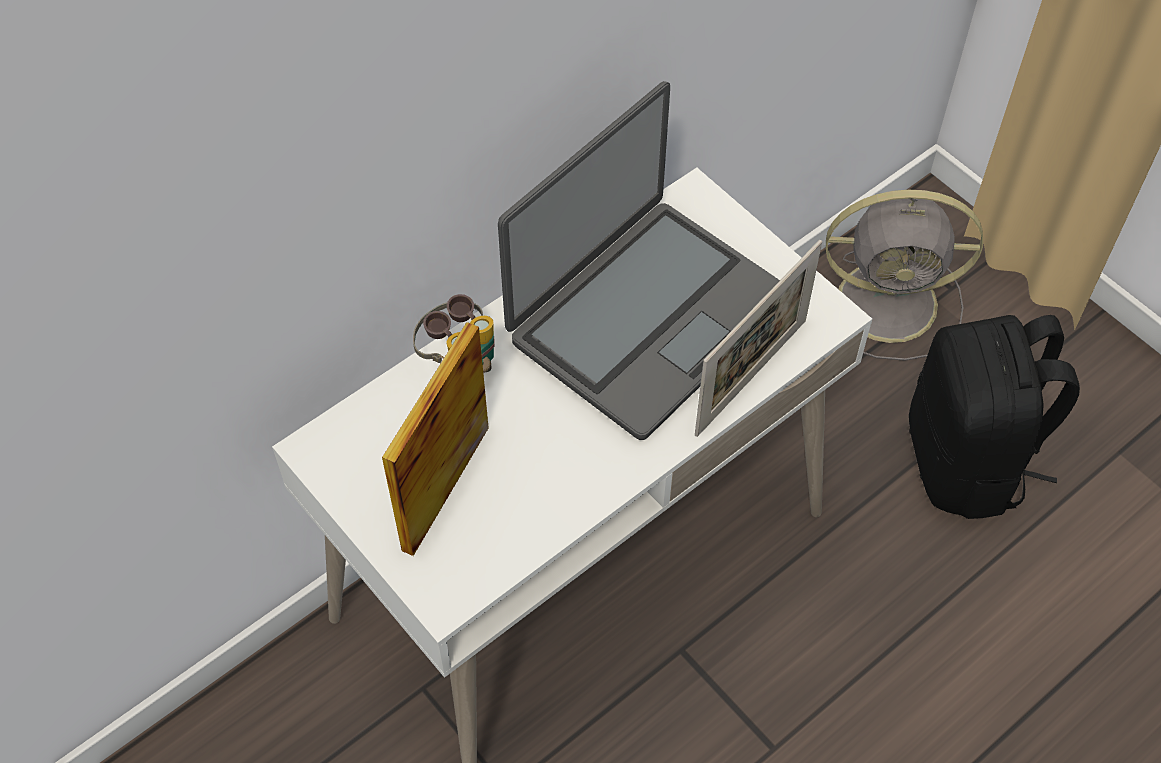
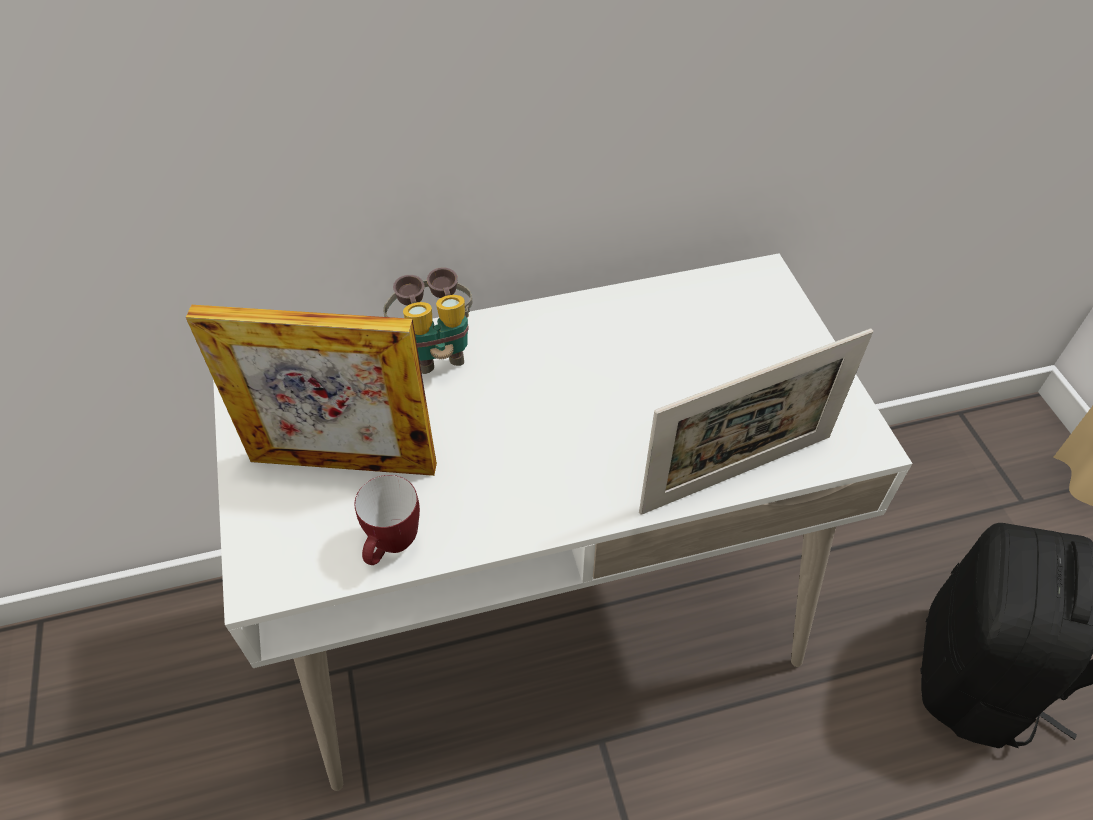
camera: 25 degrees right, 5 degrees down
picture frame [382,322,489,556] -> picture frame turned 135 degrees counterclockwise [186,305,437,476]
laptop [498,81,780,440] -> none
grey fan [826,190,983,361] -> none
none -> mug [355,475,420,565]

